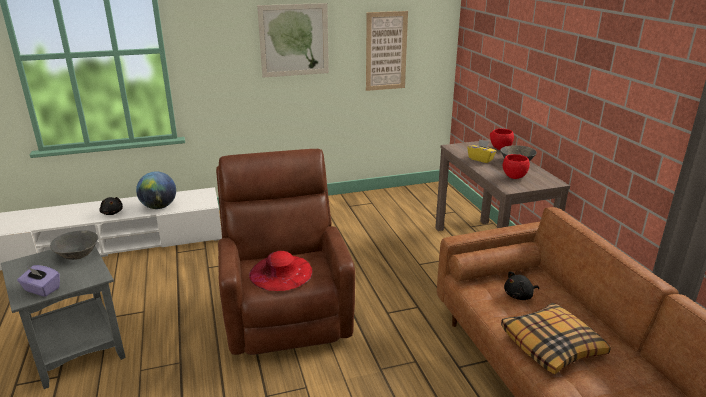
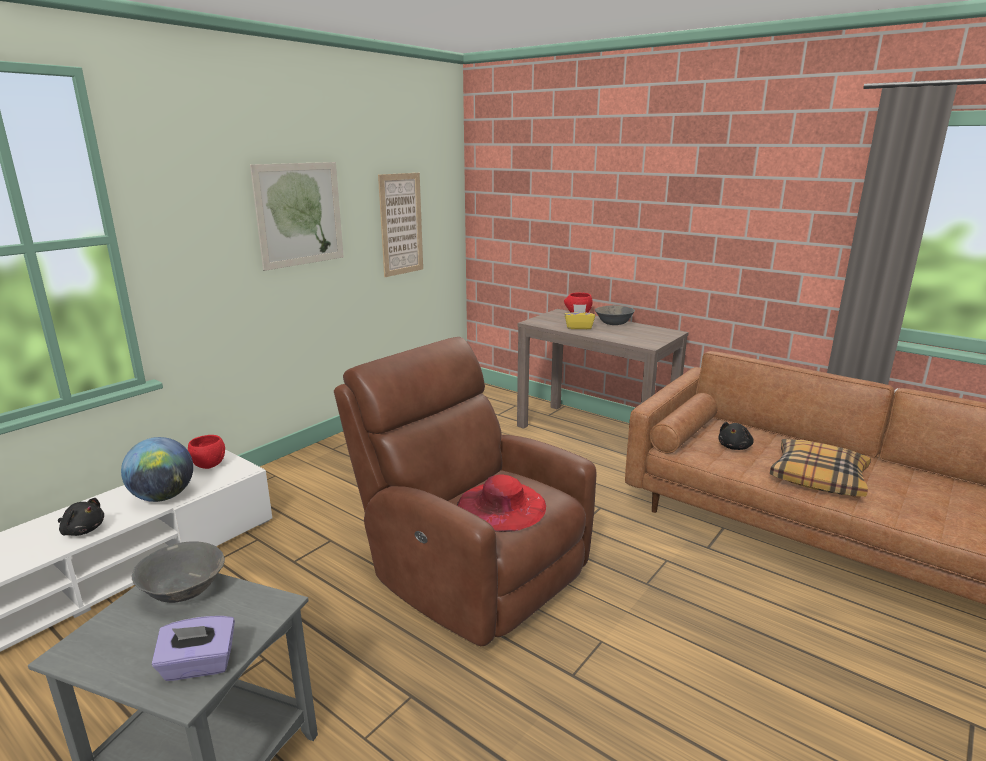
camera: 35 degrees left, 5 degrees down
red bowl [503,154,530,179] -> red bowl moved to [188,435,225,469]

